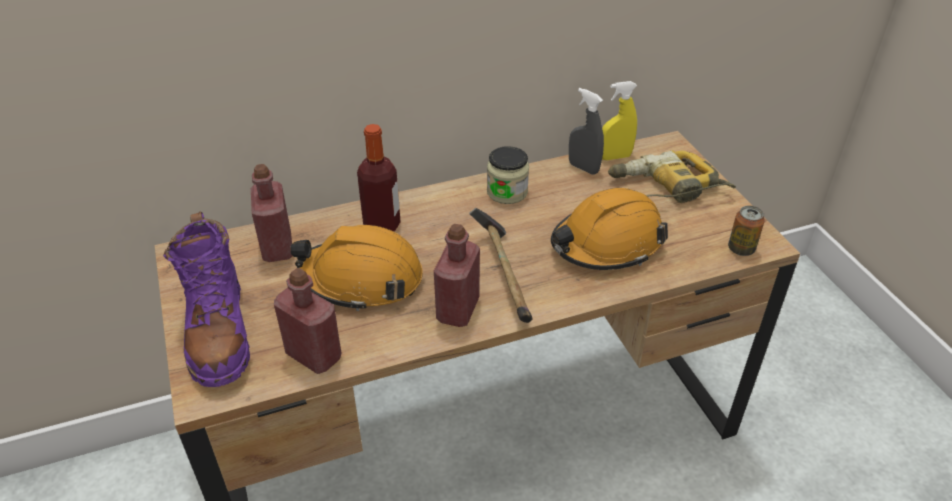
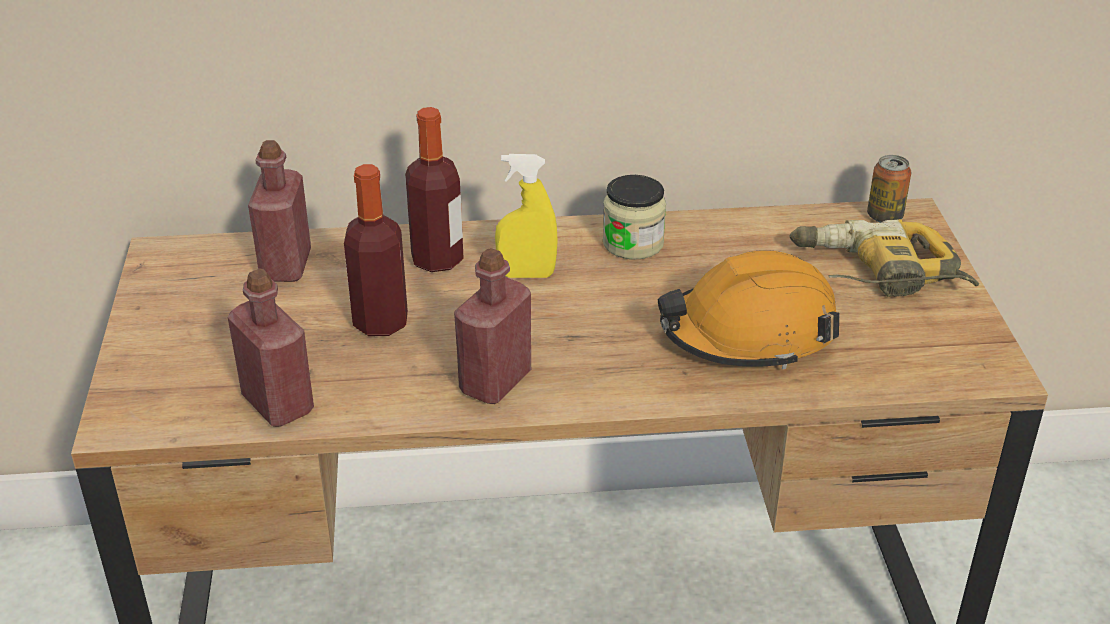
camera: 15 degrees right, 5 degrees down
purple boot [163,211,250,387] -> none
orange hard hat [290,225,423,311] -> bottle [344,164,408,336]
hammer [469,208,533,323] -> none
grey spray bottle [569,88,604,175] -> none
yellow spray bottle [602,81,637,160] -> yellow spray bottle moved to [495,154,558,278]
can [728,206,765,256] -> can moved to [867,155,911,223]

